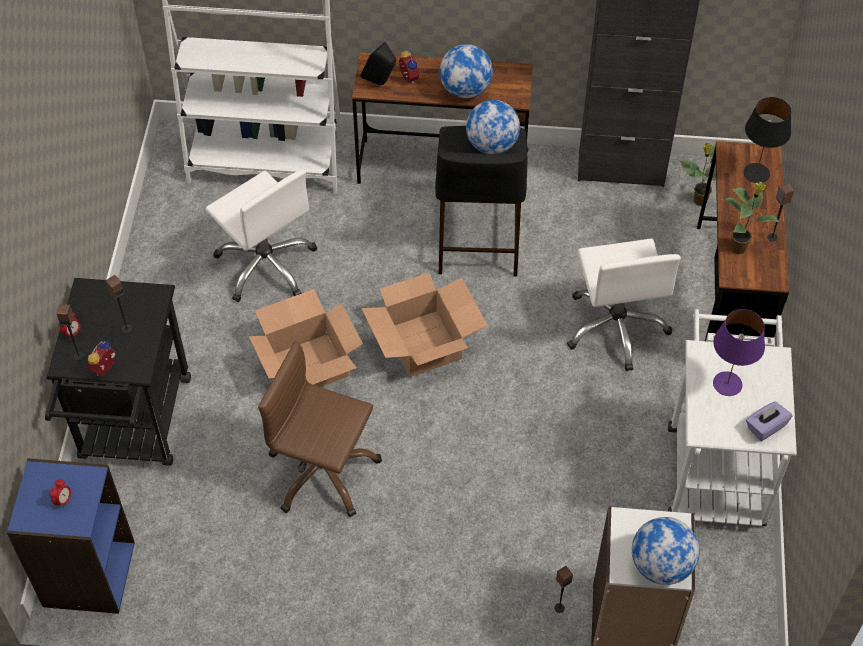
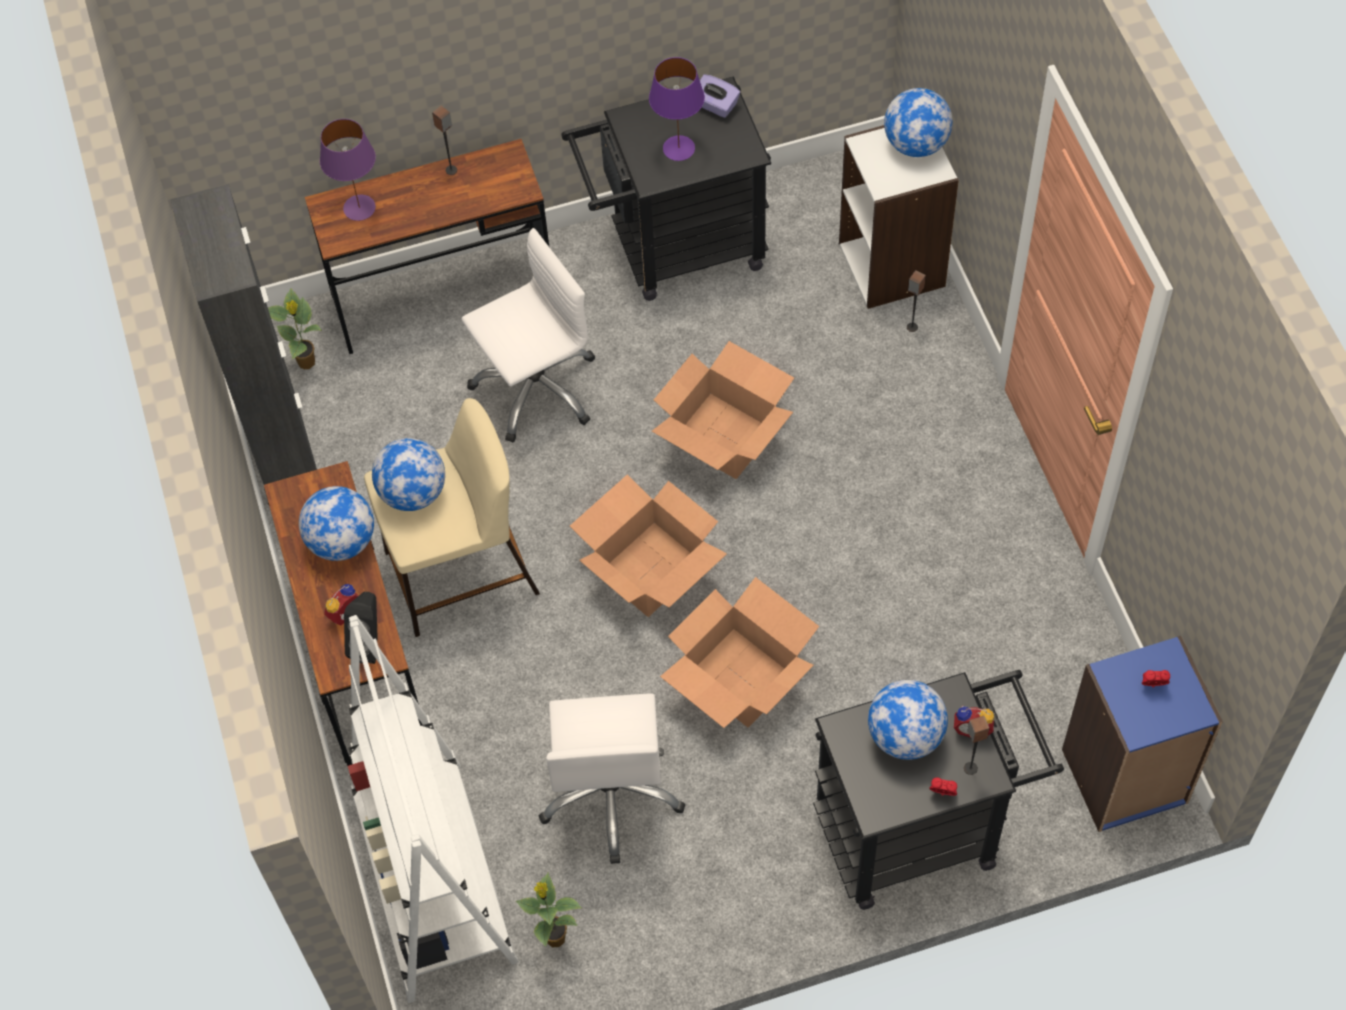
camera: 110 degrees left, 5 degrees up
speaker [106,275,132,333] -> globe [868,680,948,760]
white office chair [205,169,317,302] -> white office chair turned 150 degrees clockwise [539,693,685,864]
brown office chair [258,341,382,517] -> none
black stool [435,126,527,276] -> beige stool [364,398,540,637]
white cart [668,309,797,526] -> black cart [561,77,771,301]
potted plant [721,182,781,254] -> potted plant moved to [516,872,582,948]
black table lamp [744,97,791,183] -> purple table lamp [320,119,376,221]
none -> cardboard box [652,341,794,479]

